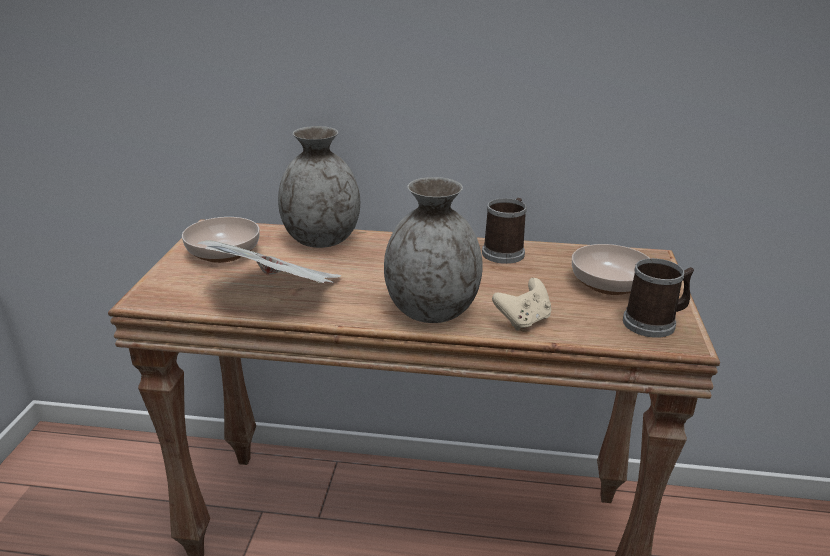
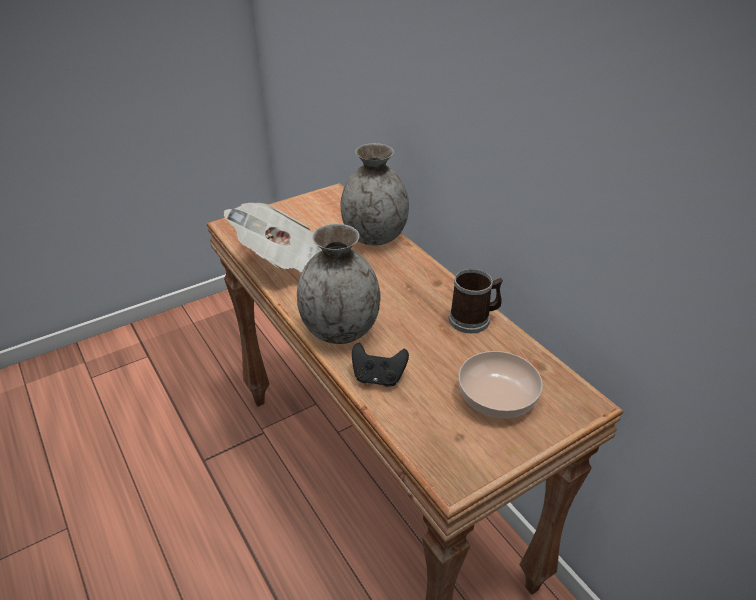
camera: 50 degrees right, 10 degrees up
bowl [182,217,260,263] -> none
beige game controller [492,278,552,331] -> black game controller [352,343,409,387]
mug [623,258,694,338] -> none

